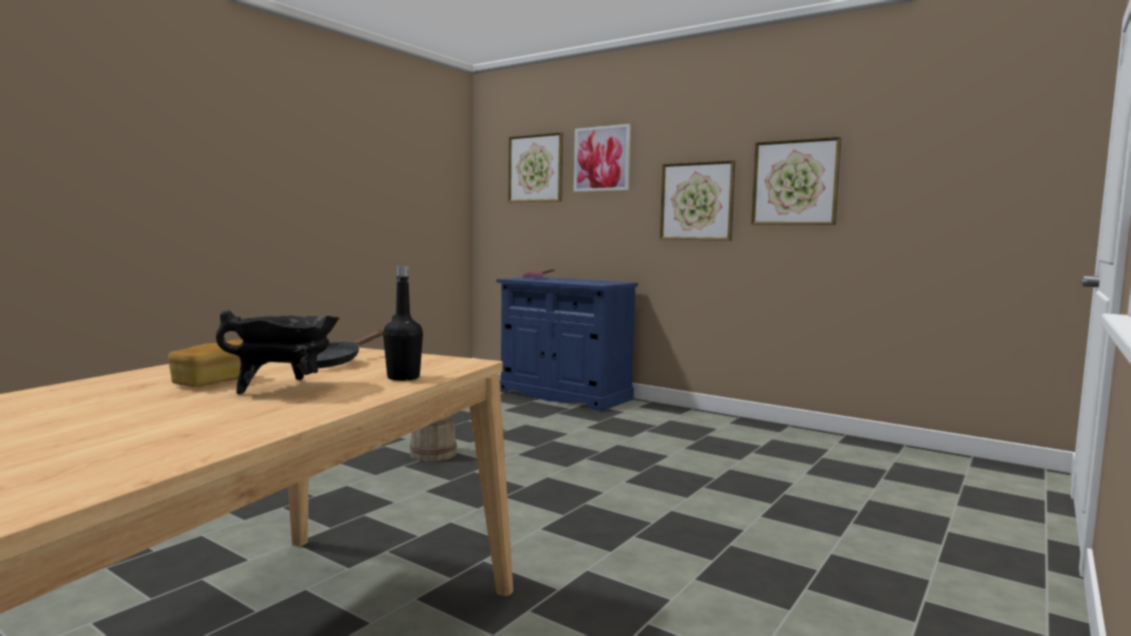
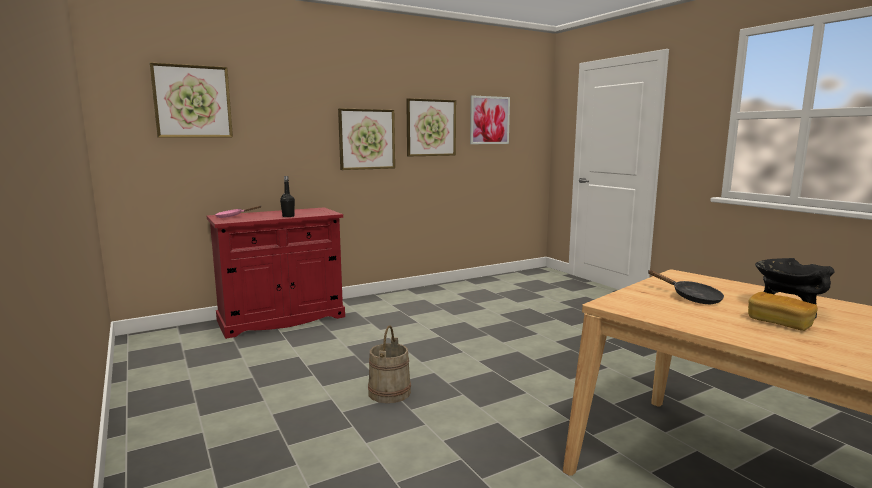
camera: 65 degrees left, 5 degrees up
black bottle [383,266,423,381] -> black bottle moved to [280,176,295,217]
blue cabinet [497,277,638,411] -> red cabinet [207,207,345,339]
picture [574,124,631,192] -> picture moved to [470,95,510,144]

